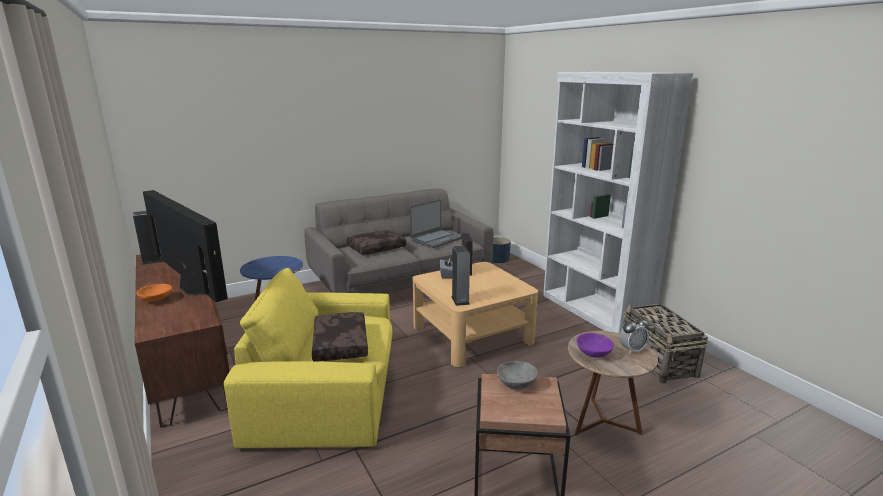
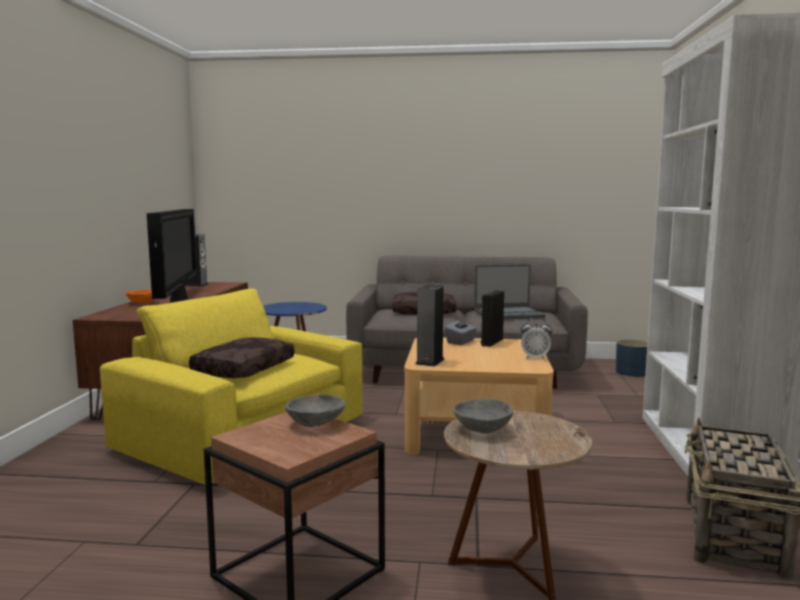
camera: 35 degrees right, 10 degrees down
purple bowl [577,333,614,358] -> grey bowl [453,399,513,434]
alarm clock [619,316,649,354] -> alarm clock moved to [521,318,552,360]

